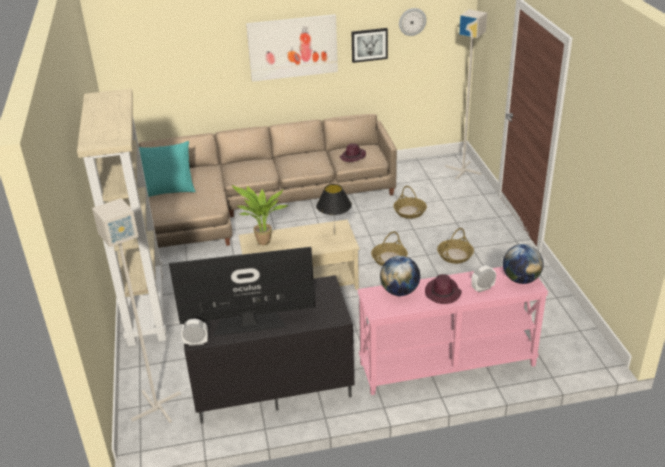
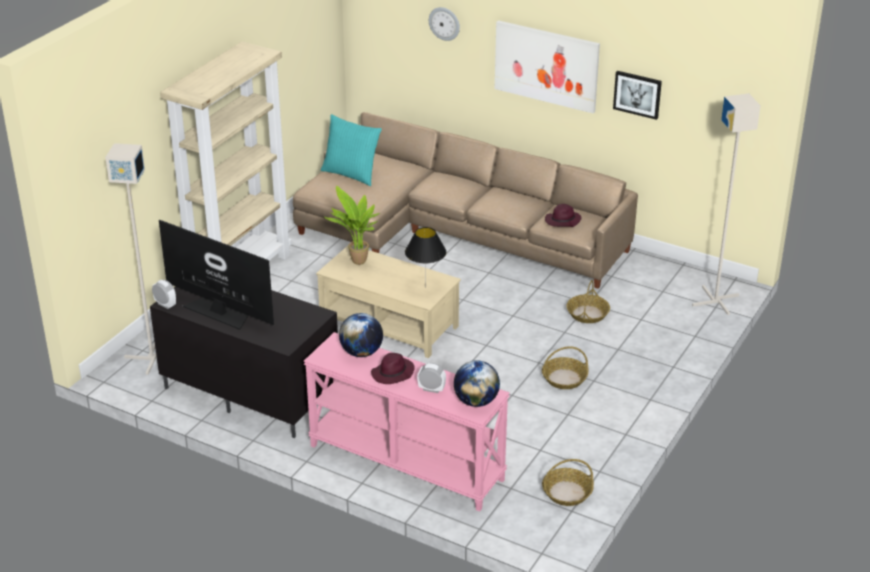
camera: 40 degrees right, 0 degrees up
basket [371,231,408,266] -> basket moved to [542,459,594,506]
wall clock [399,8,427,36] -> wall clock moved to [429,7,460,41]

